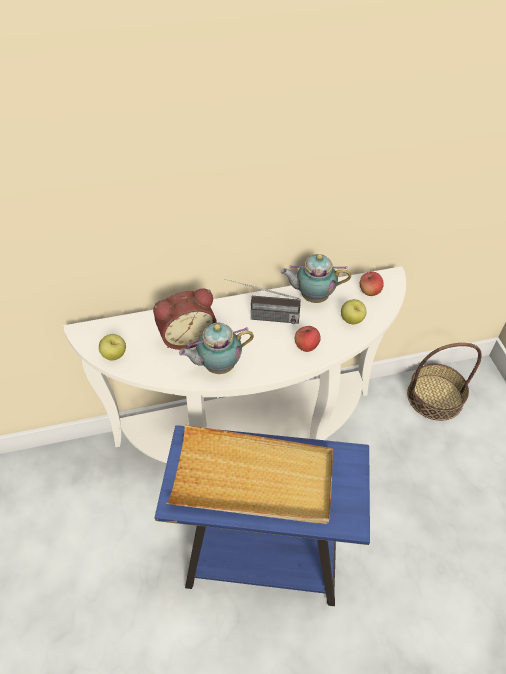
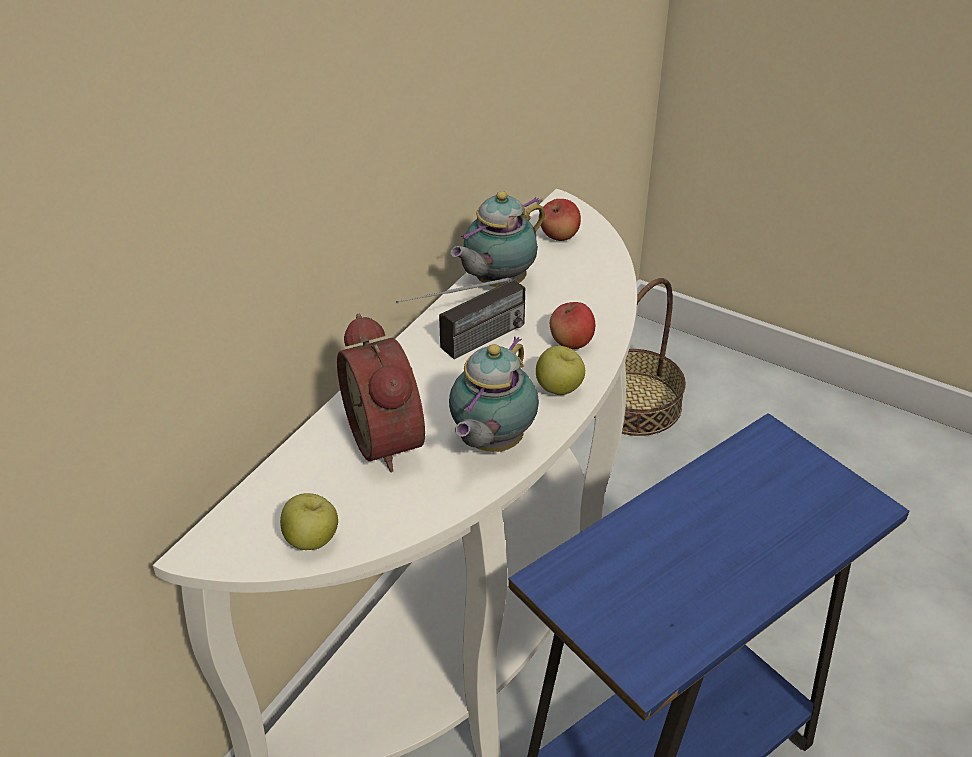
camera: 45 degrees left, 10 degrees down
alarm clock [153,289,217,350] -> alarm clock turned 135 degrees clockwise [337,314,425,472]
beige tray [166,425,333,524] -> none
apple [341,299,367,324] -> apple moved to [536,346,585,395]

